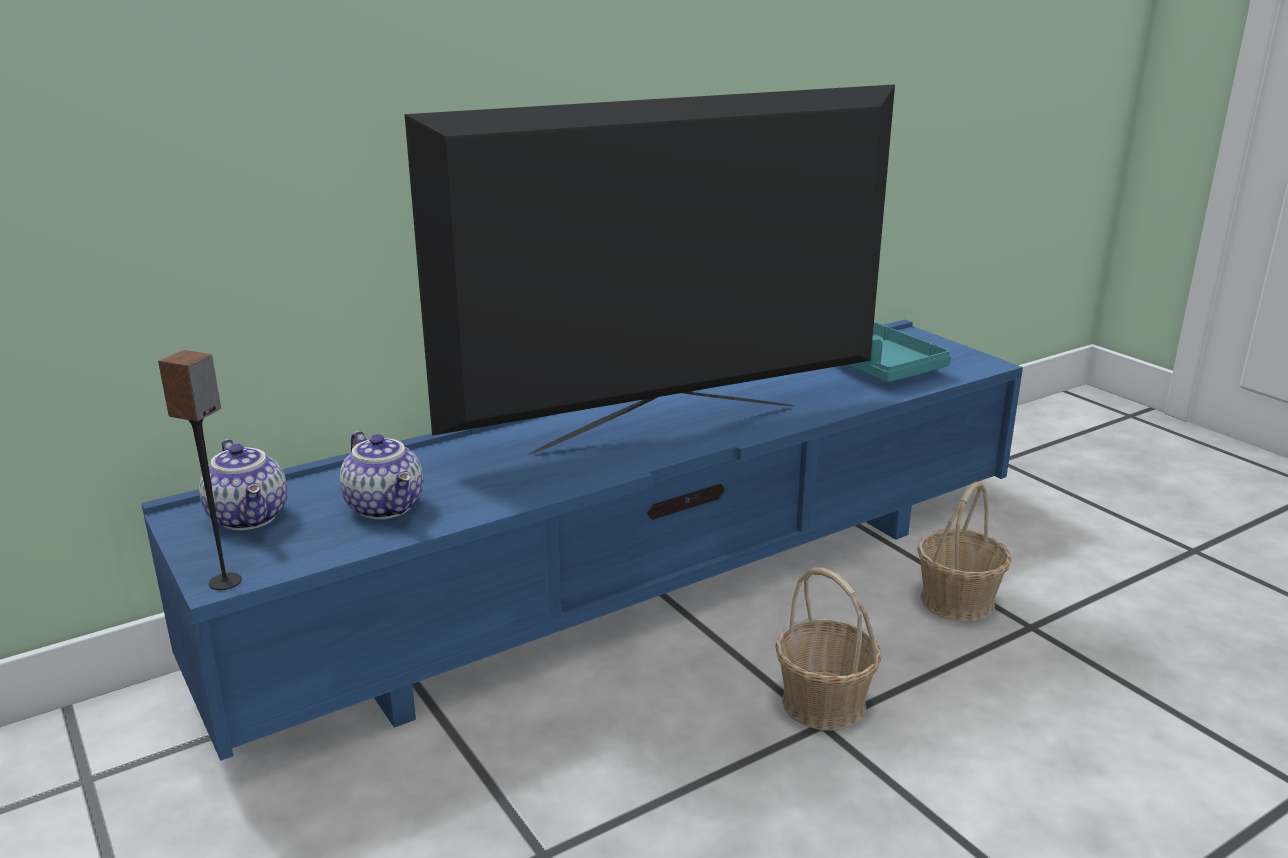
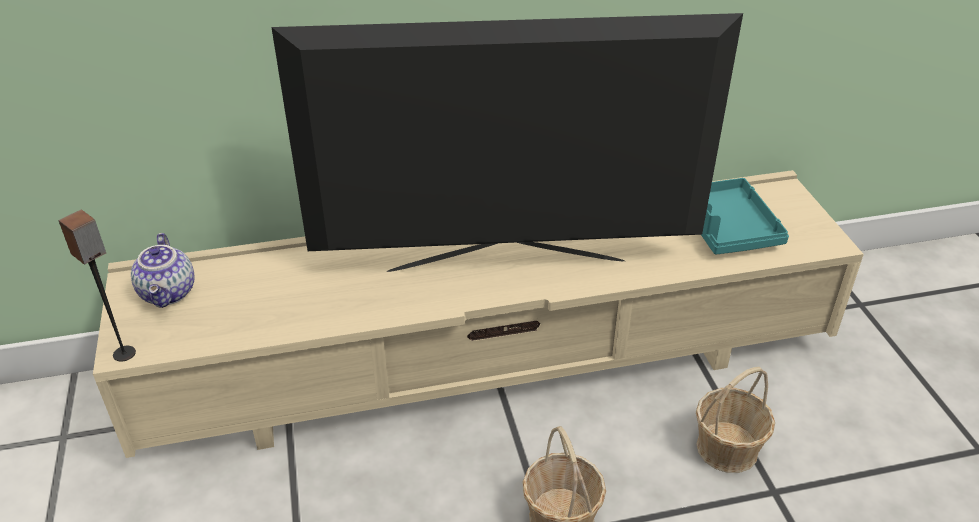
camera: 20 degrees right, 15 degrees up
blue tv stand [141,319,1023,761] -> beige tv stand [93,170,864,458]
teapot [339,431,423,520] -> none

